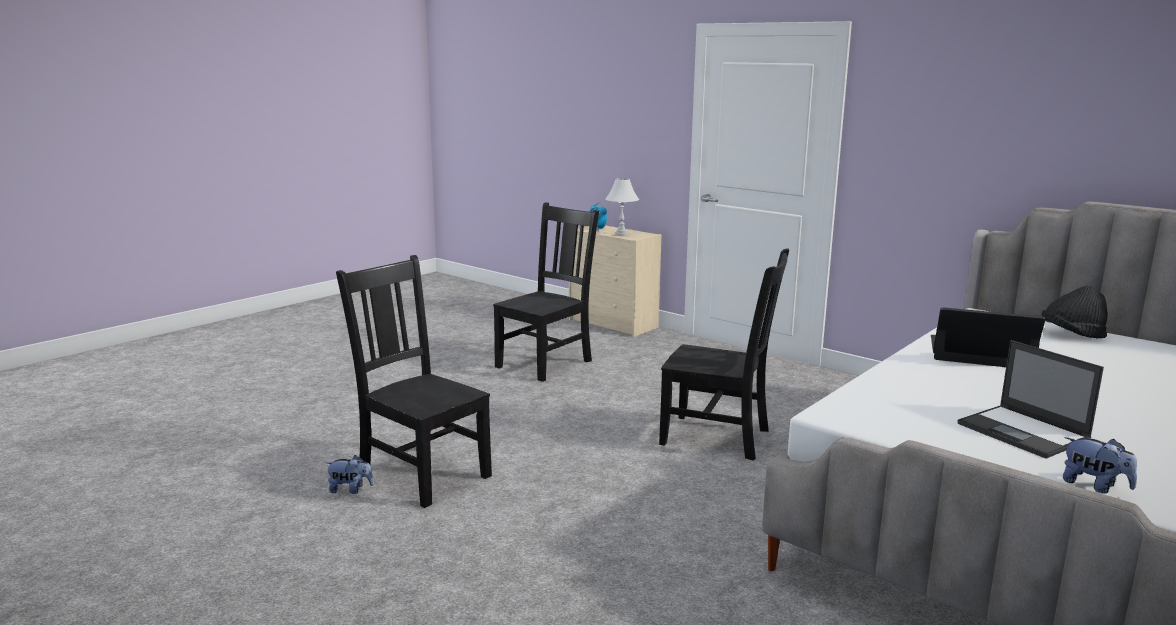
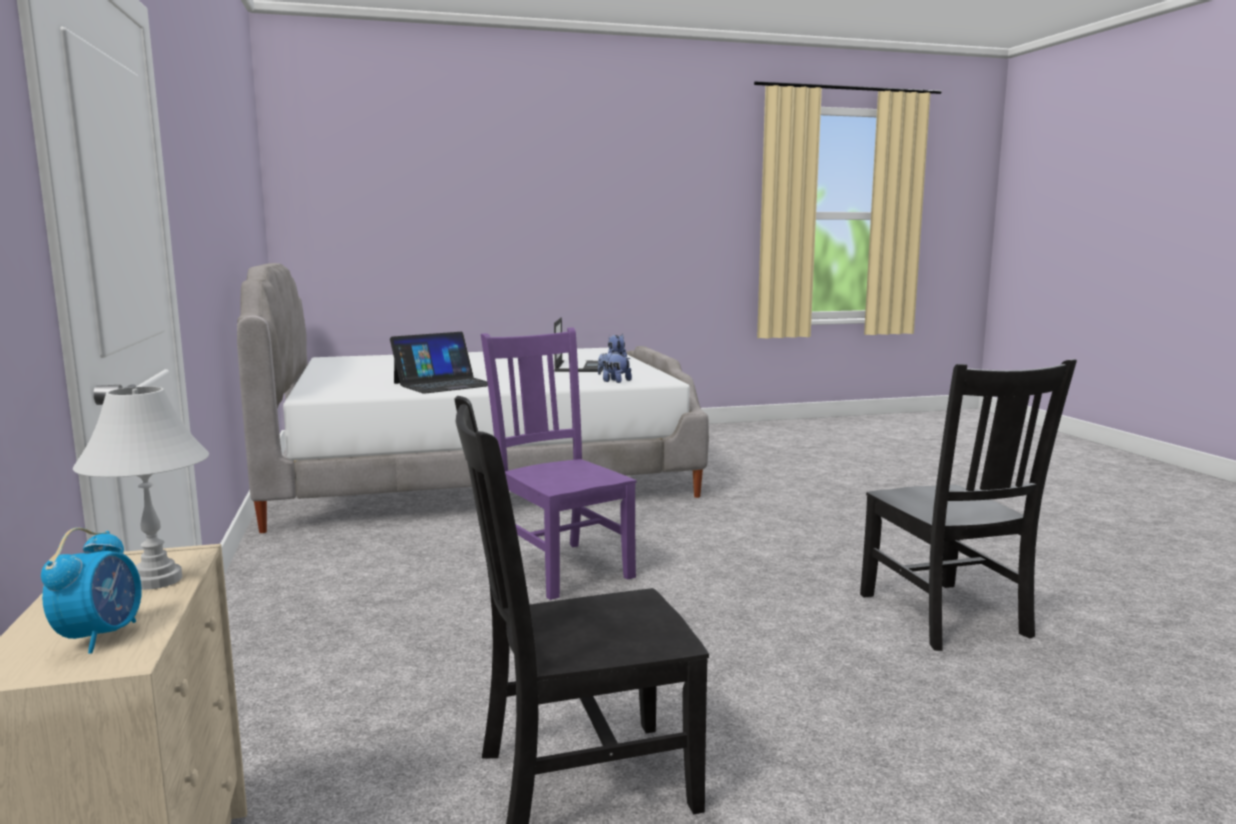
camera: 145 degrees left, 5 degrees down
plush toy [326,455,374,494] -> plush toy moved to [598,351,632,383]
black chair [659,248,789,461] -> purple chair [481,328,636,600]
laptop [931,307,1045,367] -> laptop turned 90 degrees counterclockwise [390,332,488,394]
black hat [1042,286,1108,338] -> none

